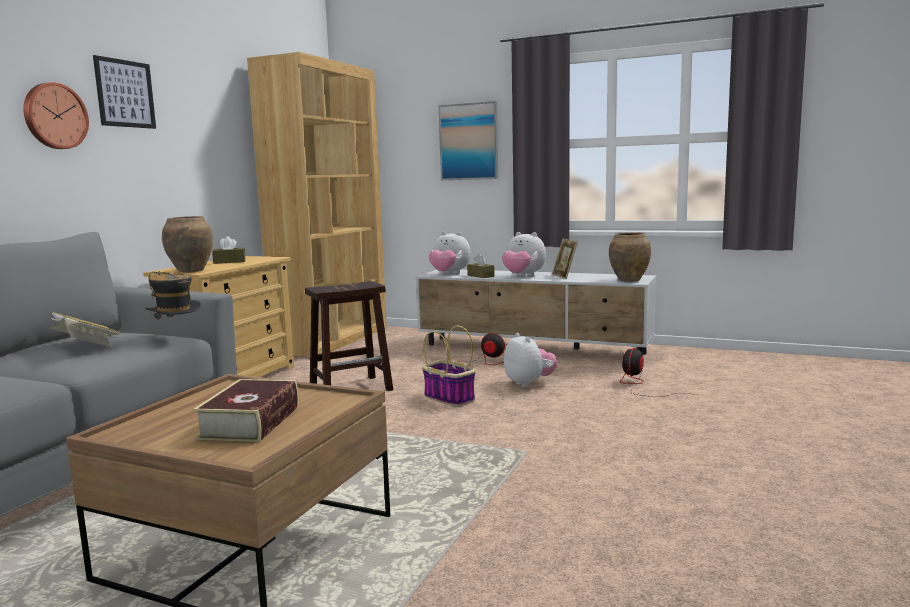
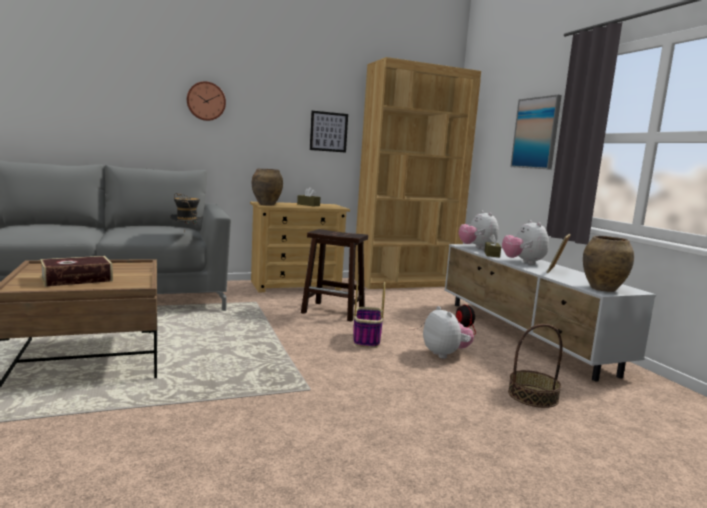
camera: 45 degrees right, 0 degrees up
book [49,312,122,348] -> none
picture [93,55,156,129] -> picture moved to [310,111,348,153]
plush toy [504,333,557,388] -> plush toy turned 45 degrees counterclockwise [423,306,474,359]
fan [620,348,697,397] -> basket [508,324,563,408]

